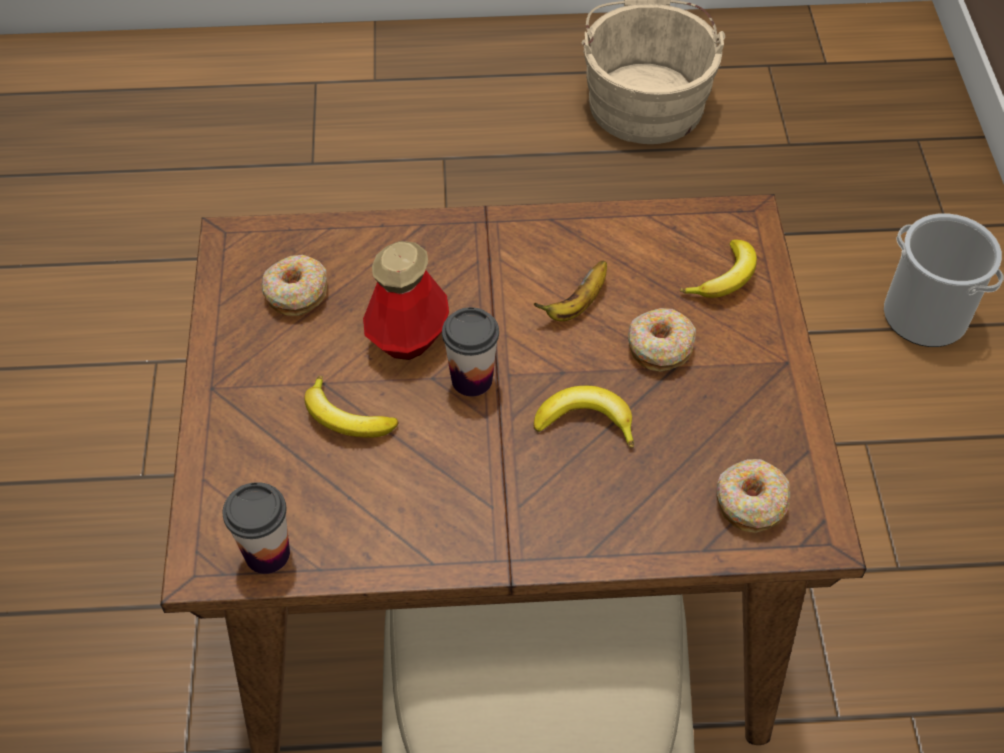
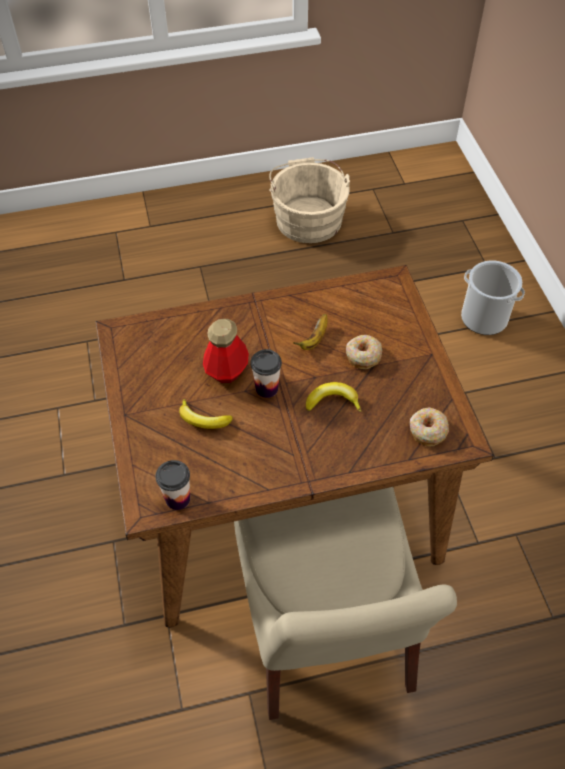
camera: 10 degrees left, 0 degrees up
donut [261,255,327,316] -> none
banana [680,240,757,298] -> none

